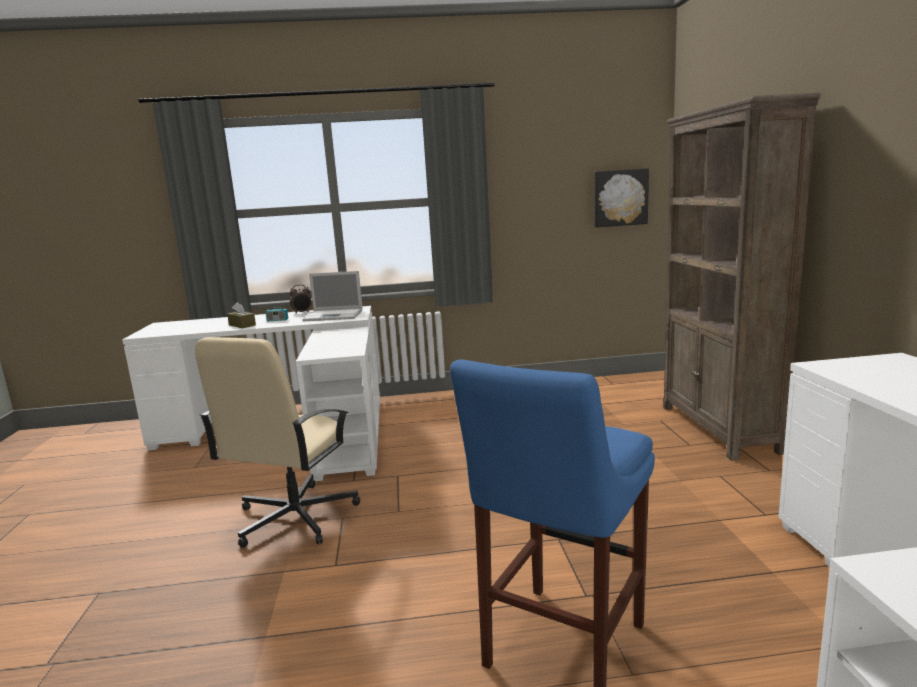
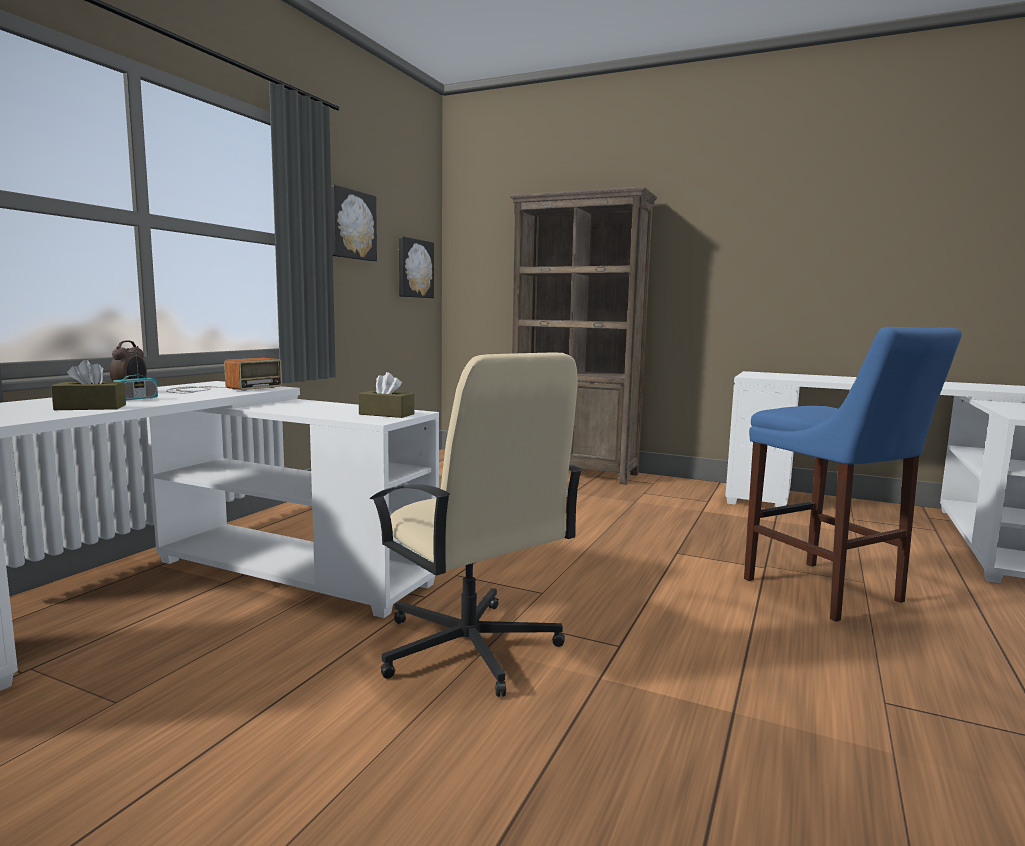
camera: 60 degrees left, 5 degrees down
laptop [302,271,363,321] -> radio [166,358,282,393]
none -> picture [331,185,377,261]
none -> brown tissue box [358,372,414,418]

